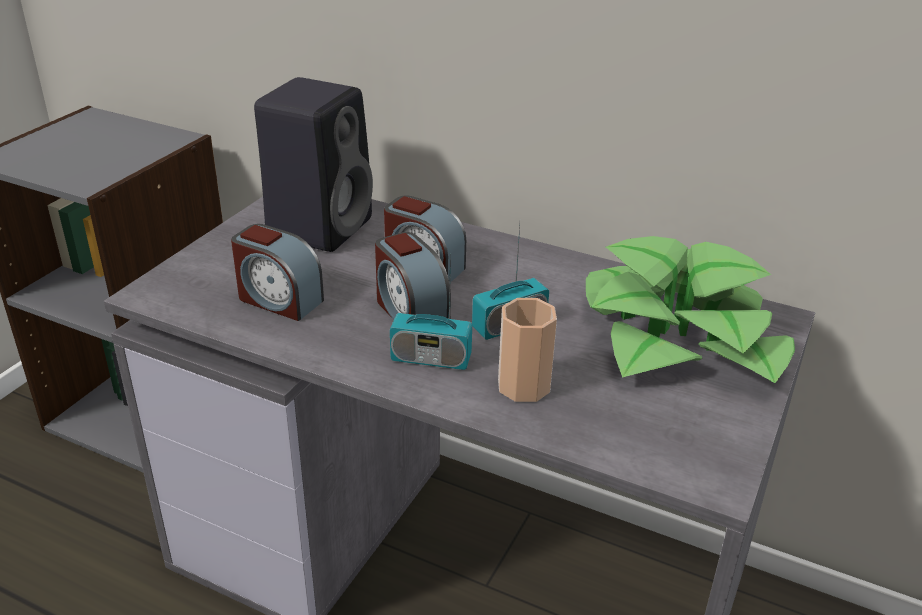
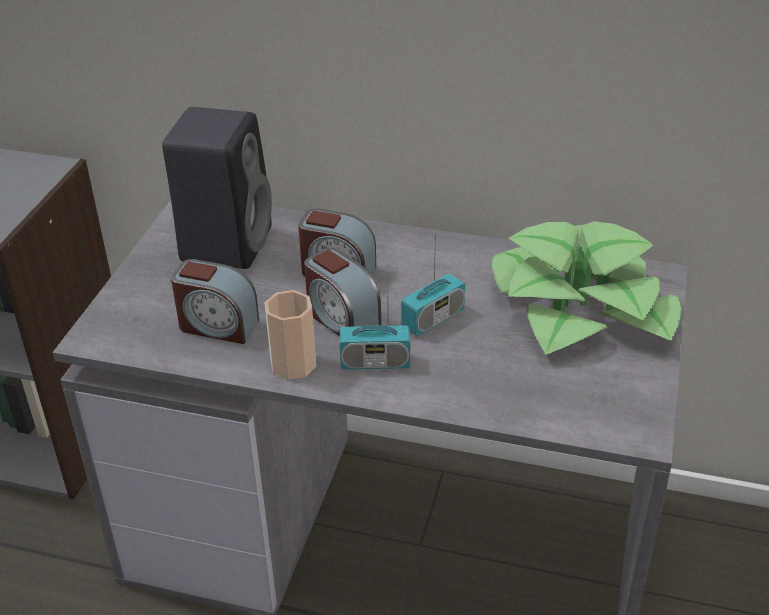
camera: 10 degrees left, 5 degrees up
cup [498,298,557,402] -> cup moved to [265,290,316,380]

